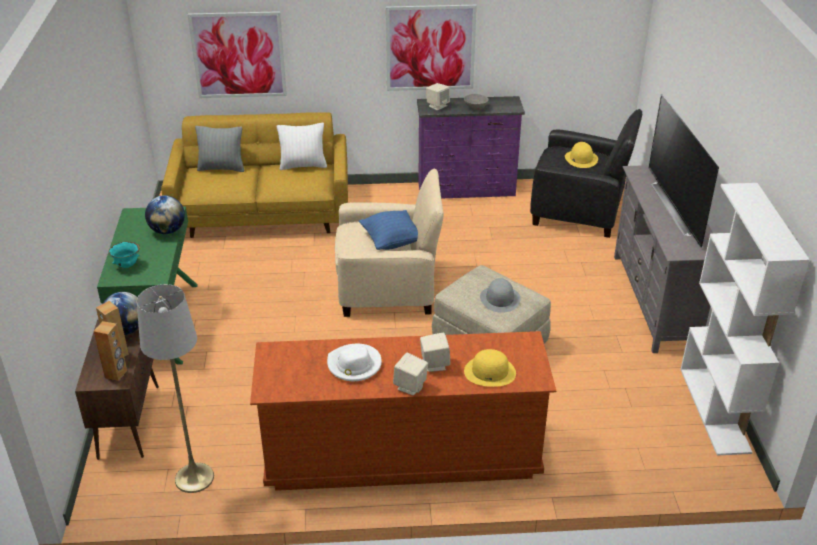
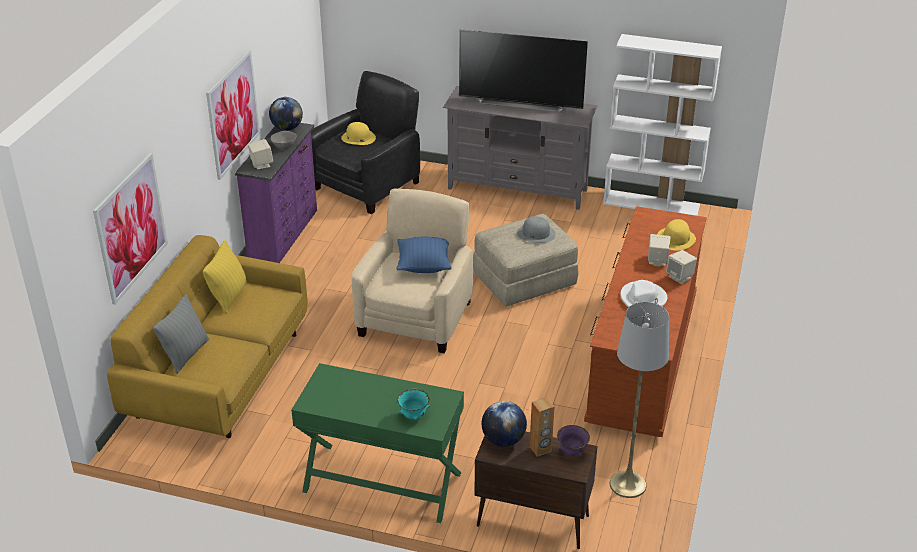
camera: 70 degrees left, 0 degrees up
brown speaker [93,321,127,381] -> purple bowl [557,425,590,456]
globe [145,195,185,234] -> globe moved to [269,97,303,131]
white pillow [277,123,327,170] -> yellow pillow [203,240,247,314]

